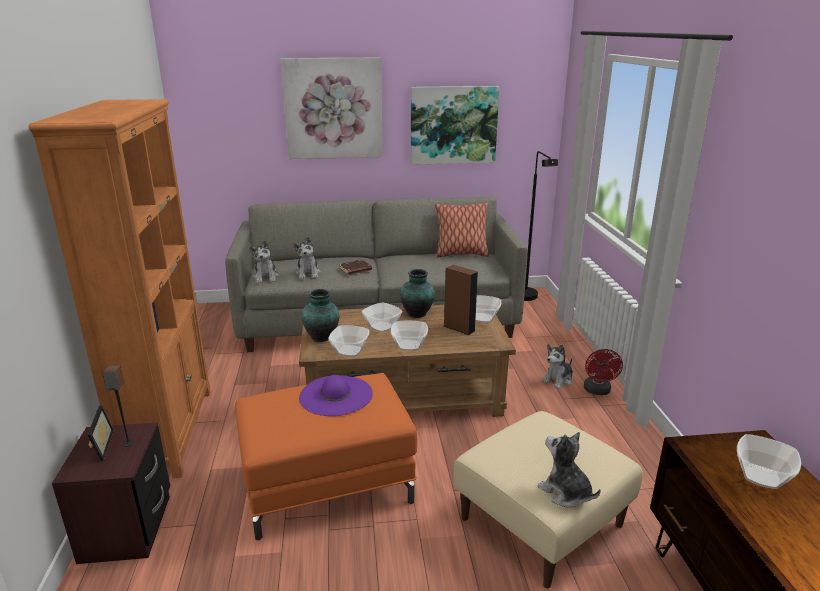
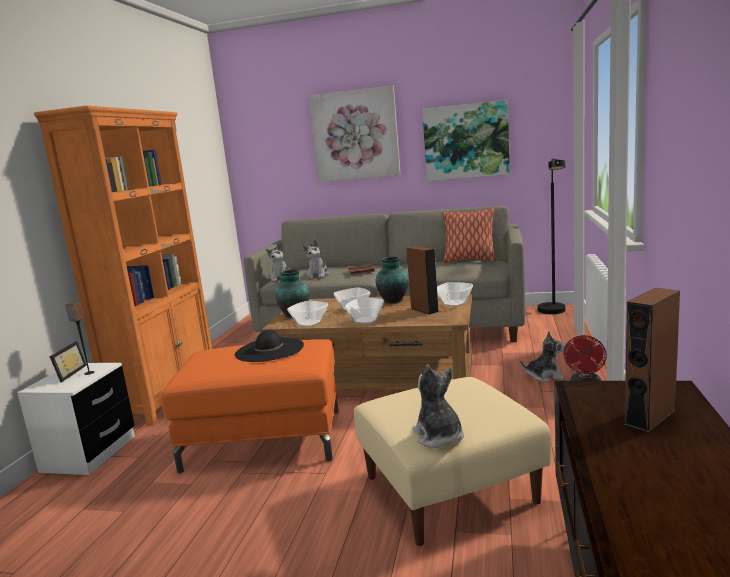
camera: 20 degrees right, 10 degrees down
brown nightstand [52,422,170,564] -> white nightstand [17,363,135,475]
purple hat [299,375,373,416] -> black hat [235,330,304,362]
plush toy [542,344,573,389] -> plush toy turned 150 degrees counterclockwise [520,331,567,382]
bowl [737,434,801,489] -> brown speaker [623,288,680,432]

